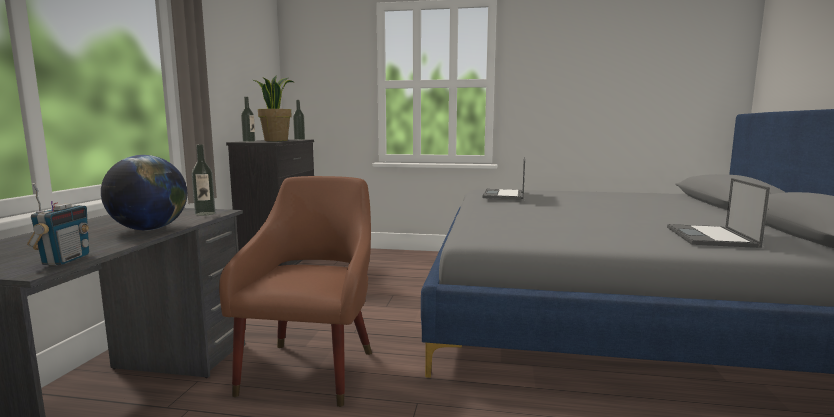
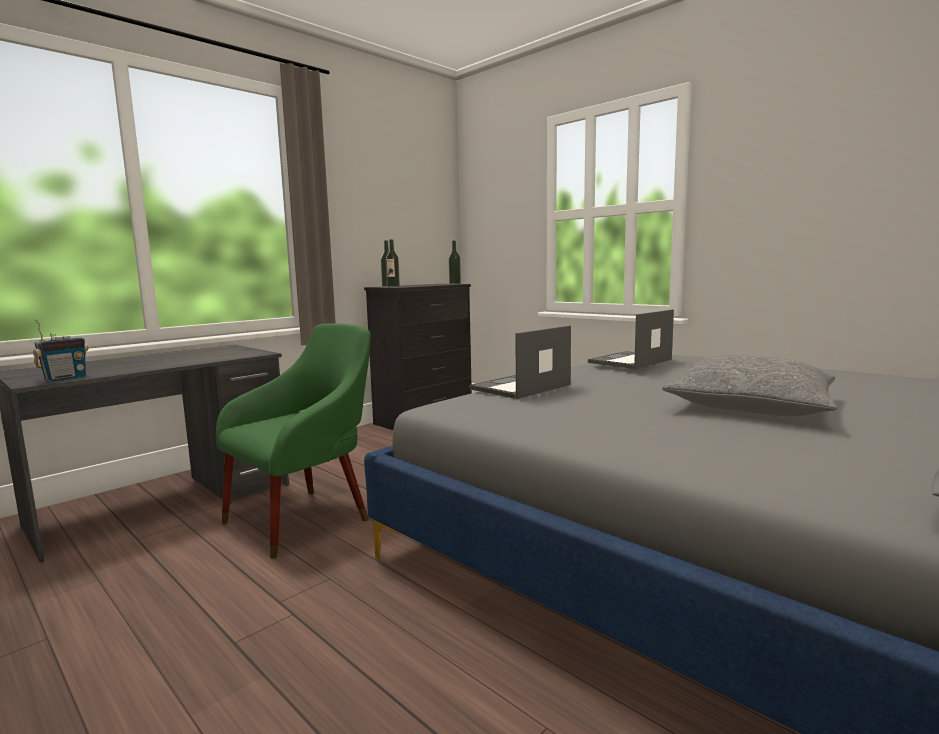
camera: 35 degrees right, 0 degrees up
globe [101,155,187,231] -> none
bottle [192,144,215,216] -> bottle moved to [386,239,400,287]
brown armchair [219,176,372,407] -> green armchair [216,323,371,559]
potted plant [254,75,294,141] -> none
laptop [667,178,770,248] -> laptop moved to [469,325,571,399]
none -> grey pillow [662,355,837,416]

